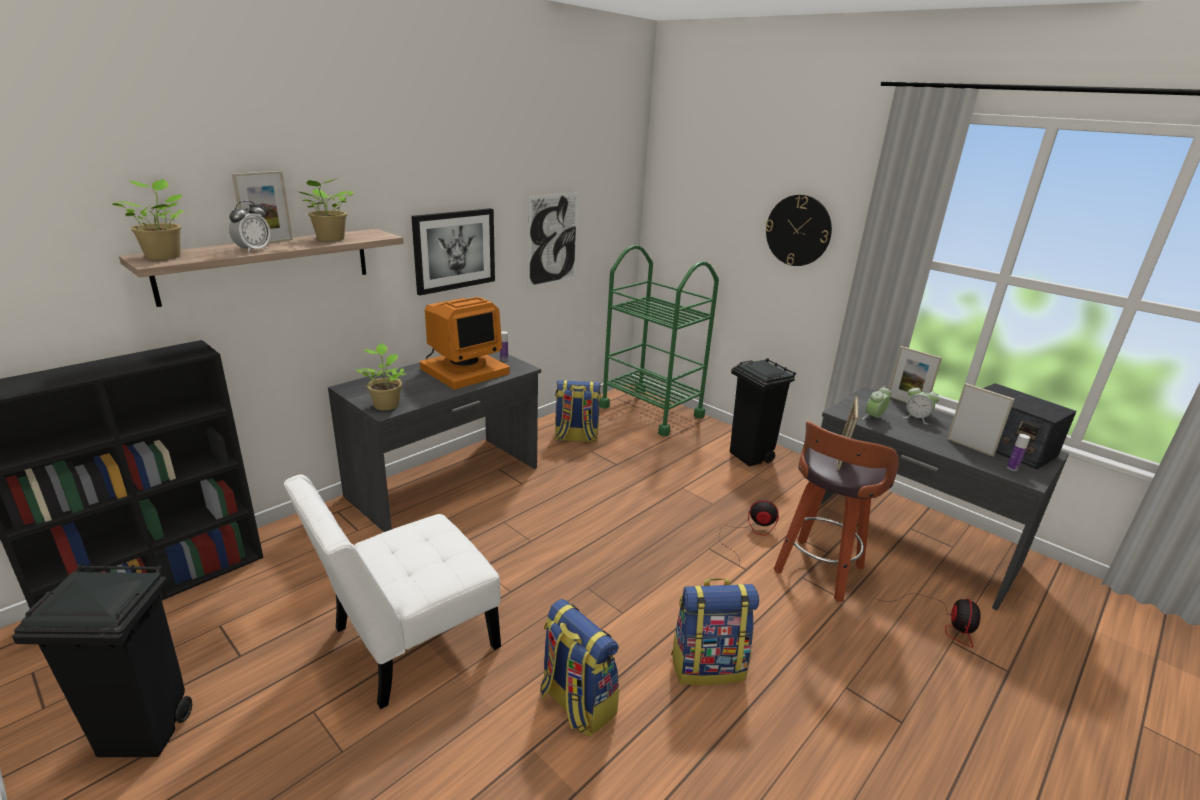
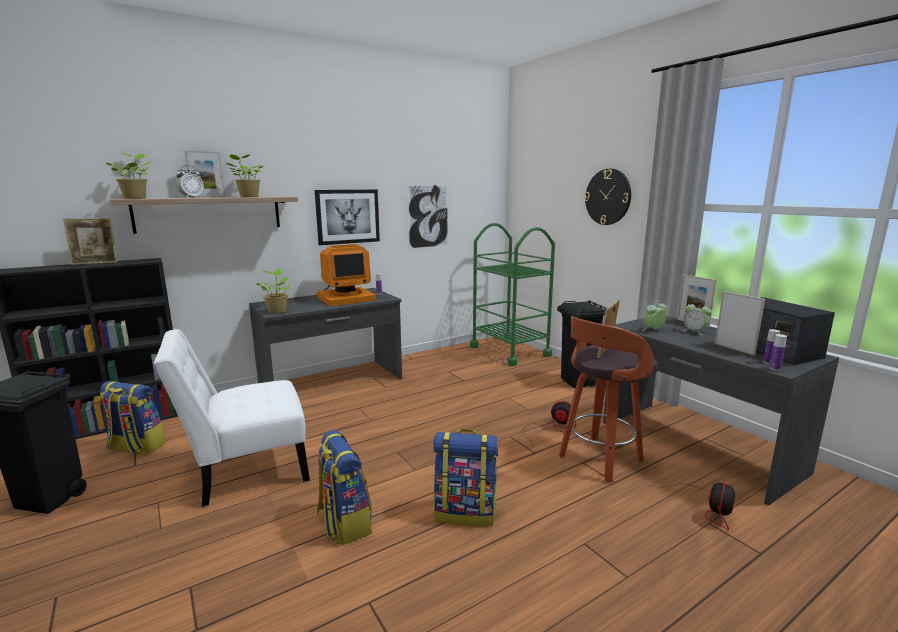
camera: 15 degrees right, 10 degrees down
backpack [554,380,601,443] -> backpack moved to [99,381,166,456]
none -> picture frame [63,218,117,265]
none -> bottle [769,334,787,371]

